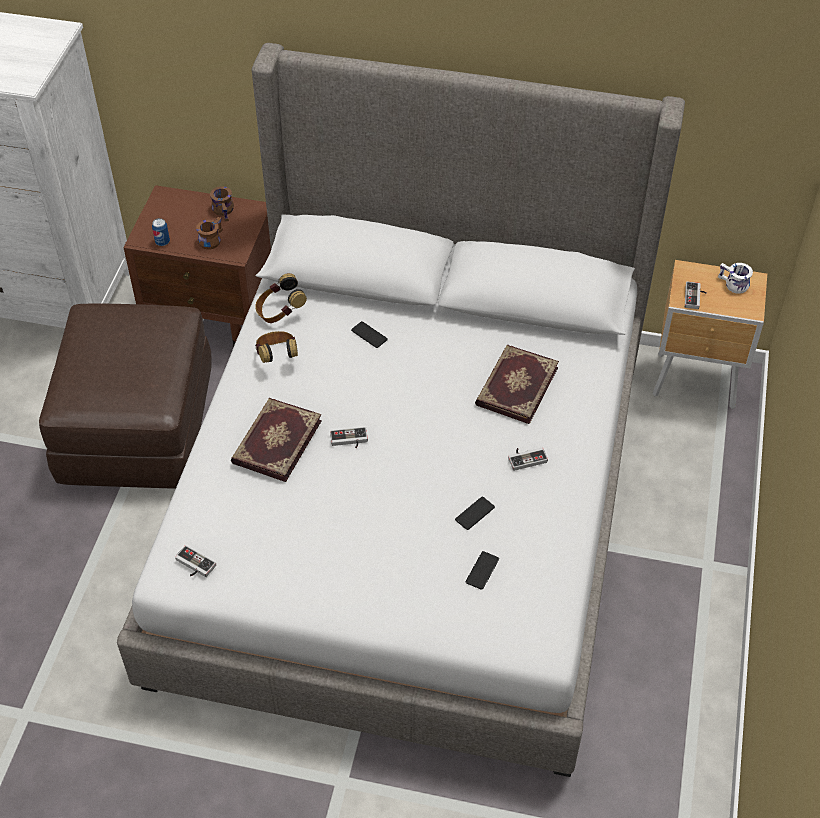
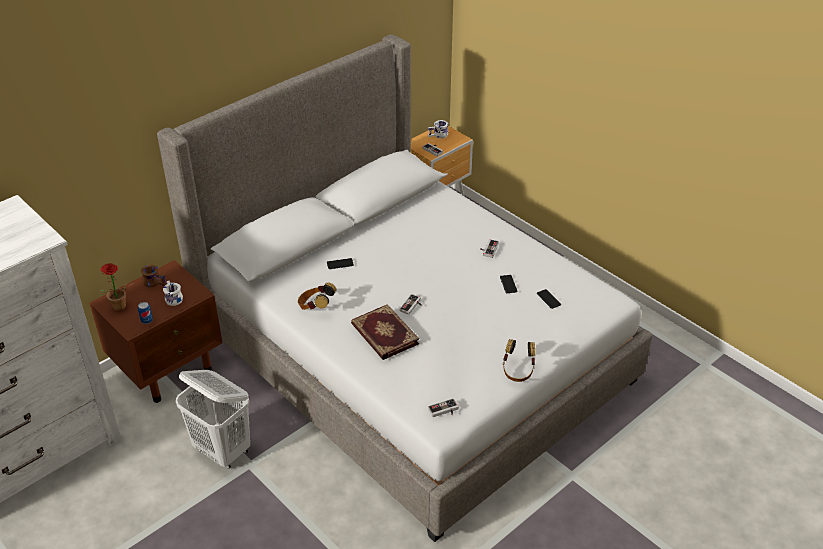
camera: 55 degrees left, 10 degrees down
brown ottoman [39,304,212,489] -> white laundry basket [176,370,250,469]
brown mug [196,217,223,250] -> white mug [163,281,183,306]
headphones [255,273,307,323] -> headphones moved to [503,339,535,382]
book [475,345,559,424] -> none
none -> potted plant [99,263,134,311]

